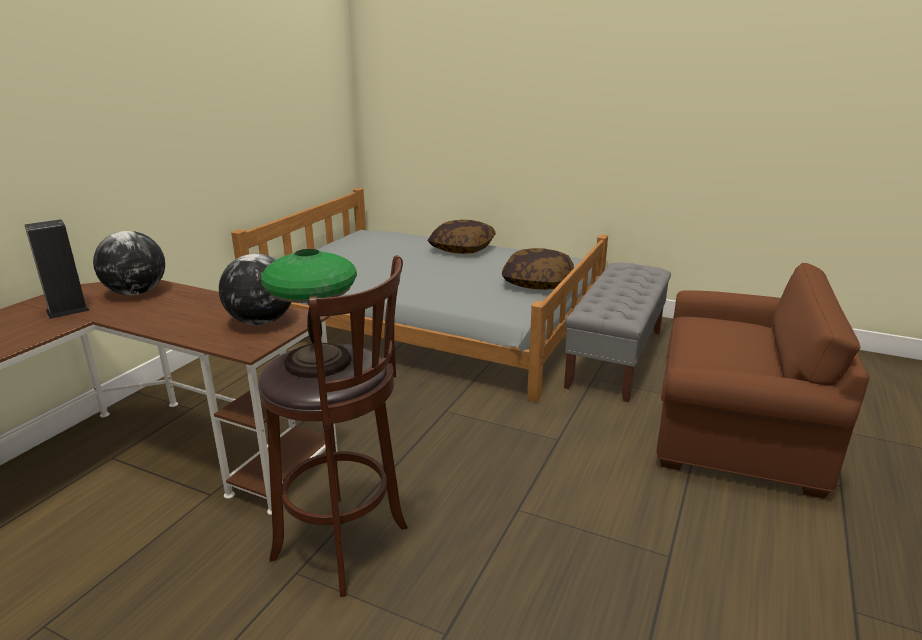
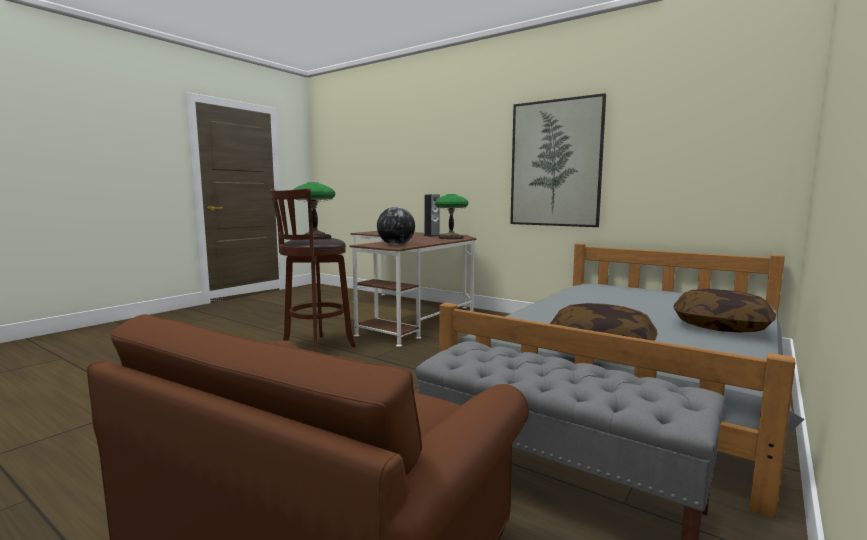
camera: 100 degrees right, 15 degrees down
globe [93,231,165,295] -> table lamp [435,194,468,239]
none -> picture [510,93,606,227]

